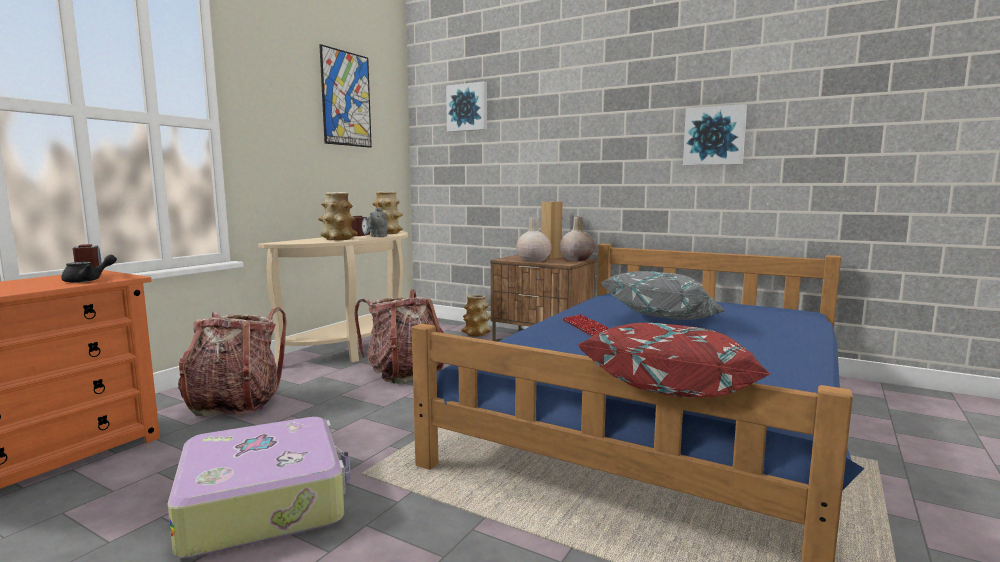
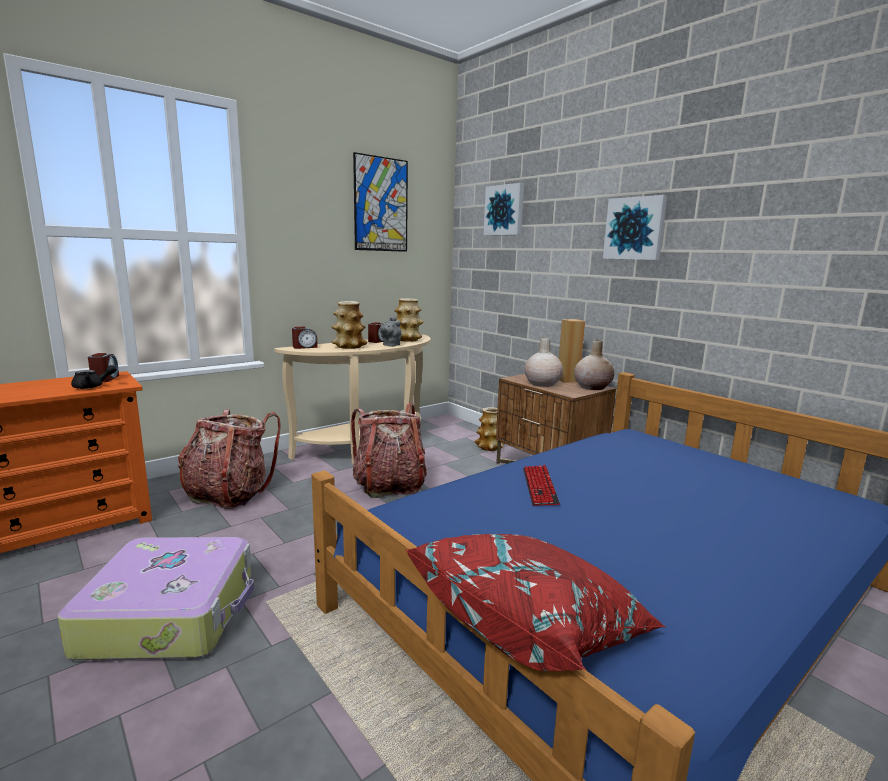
camera: 20 degrees right, 5 degrees up
grey pillow [601,271,725,320] -> none
picture [683,104,747,165] -> picture moved to [603,195,667,260]
none -> alarm clock [292,327,318,349]

